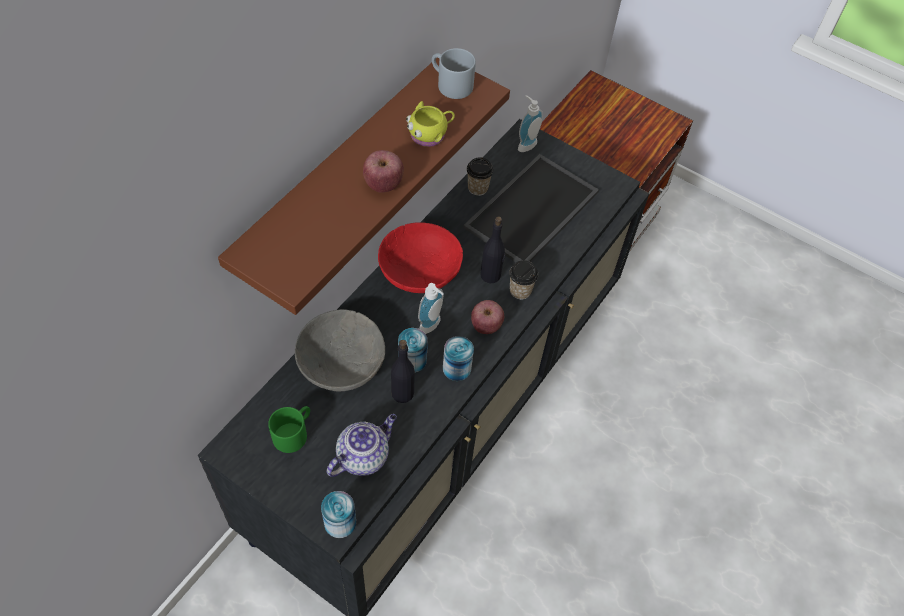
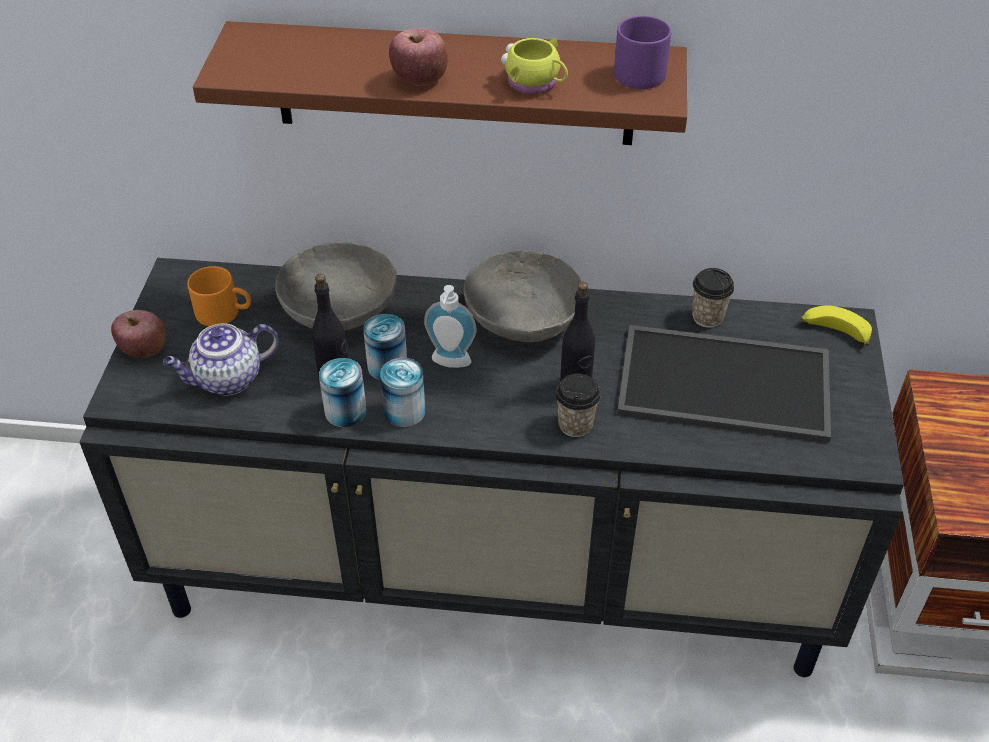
camera: 65 degrees right, 10 degrees down
green mug [268,406,310,453] -> orange mug [187,266,251,326]
can [321,491,356,538] -> can moved to [319,358,366,427]
teapot [327,414,397,477] -> teapot turned 135 degrees clockwise [163,323,279,396]
red bowl [378,222,463,293] -> grey bowl [464,250,583,342]
grey mug [432,48,476,99] -> purple mug [614,16,671,89]
apple [471,300,504,334] -> apple moved to [111,310,166,358]
soap dispenser [518,95,543,152] -> banana [801,306,872,346]

